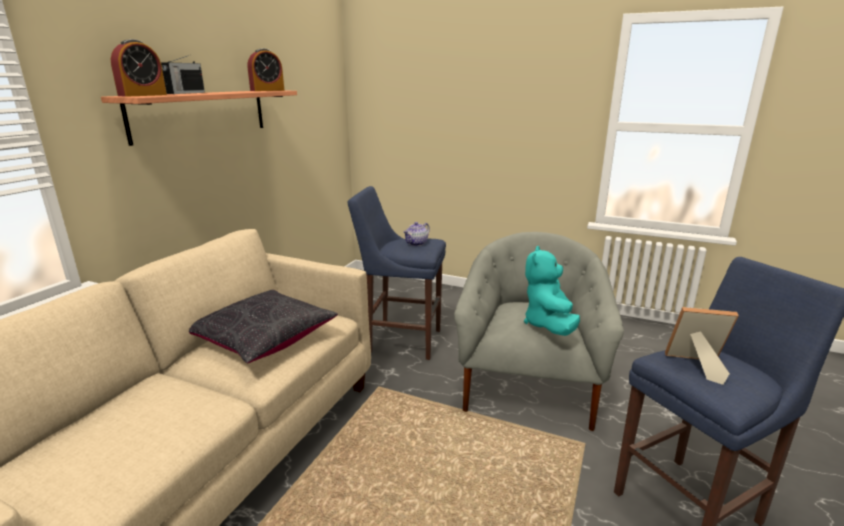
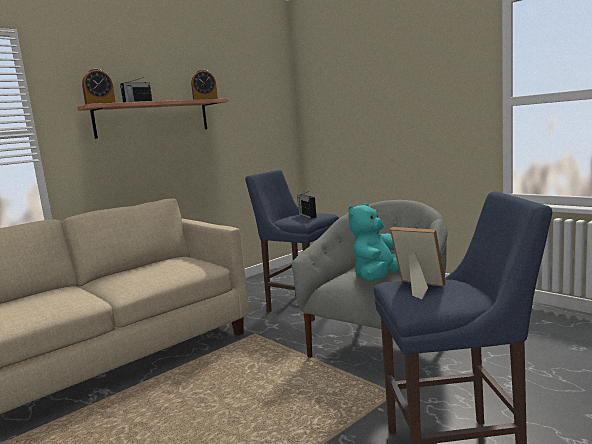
camera: 25 degrees right, 10 degrees down
black pillow [189,290,338,363] -> none
teapot [403,222,430,246] -> radio [297,191,317,219]

